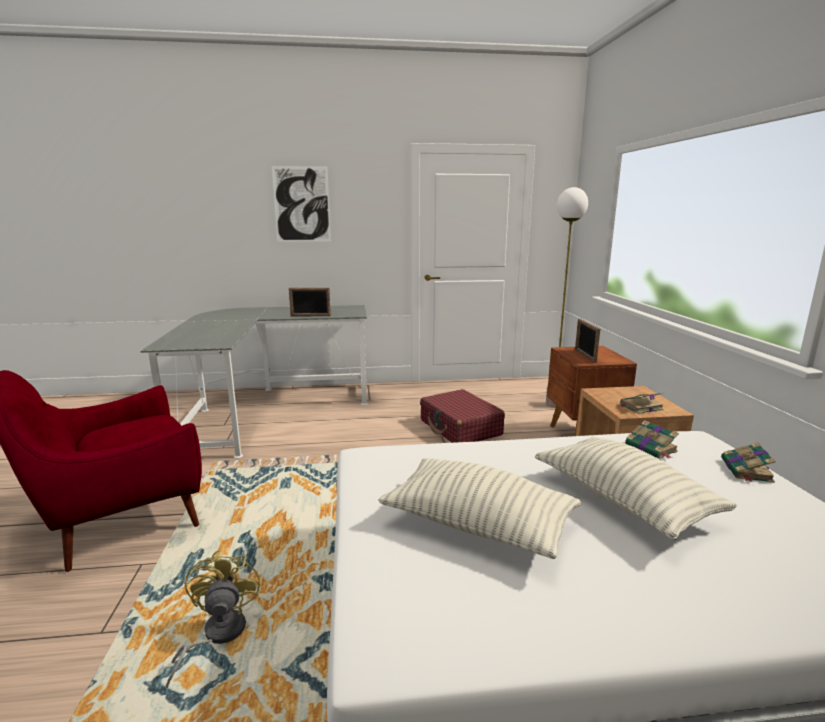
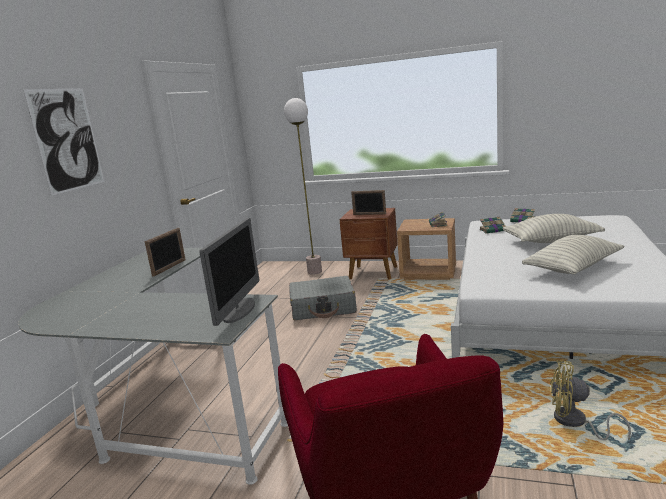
camera: 65 degrees left, 0 degrees up
red suitcase [420,389,505,443] -> grey suitcase [289,276,357,320]
none -> monitor [199,218,260,326]

